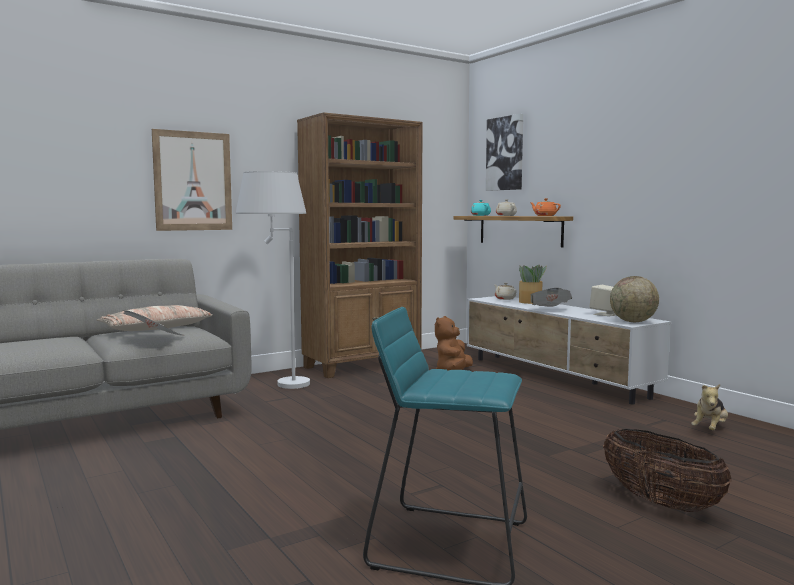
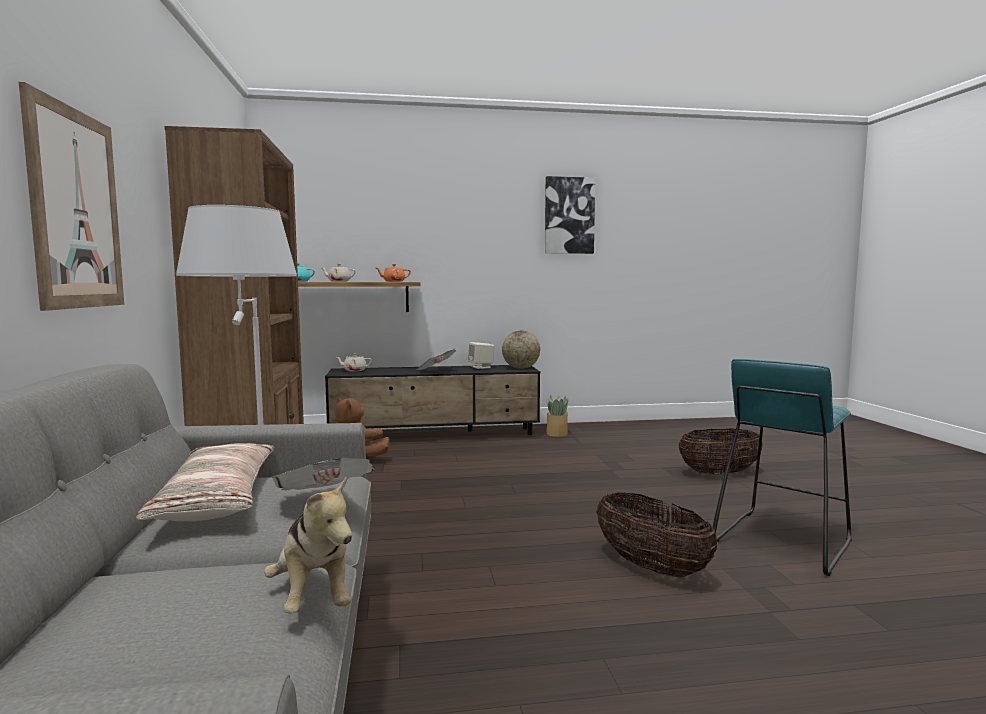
camera: 65 degrees left, 0 degrees up
white tv stand [467,296,671,404] -> black tv stand [325,365,540,435]
picture [486,114,523,191] -> picture moved to [545,176,595,254]
potted plant [519,265,547,304] -> potted plant moved to [546,395,568,437]
plush toy [691,384,728,430] -> plush toy moved to [264,476,352,614]
none -> basket [596,492,718,578]

